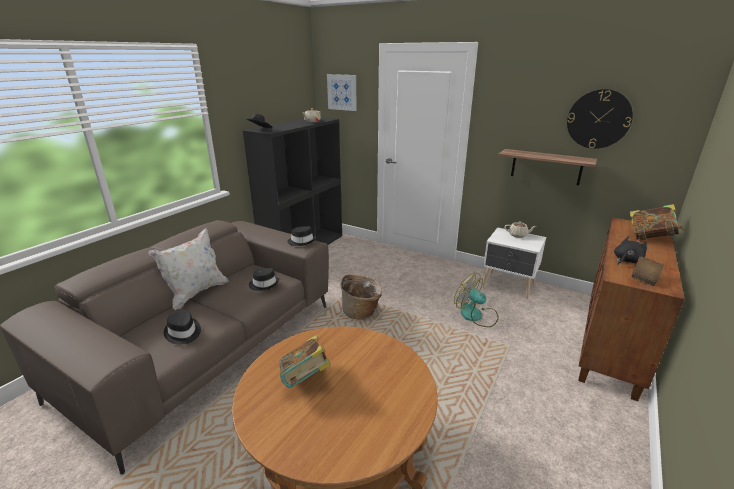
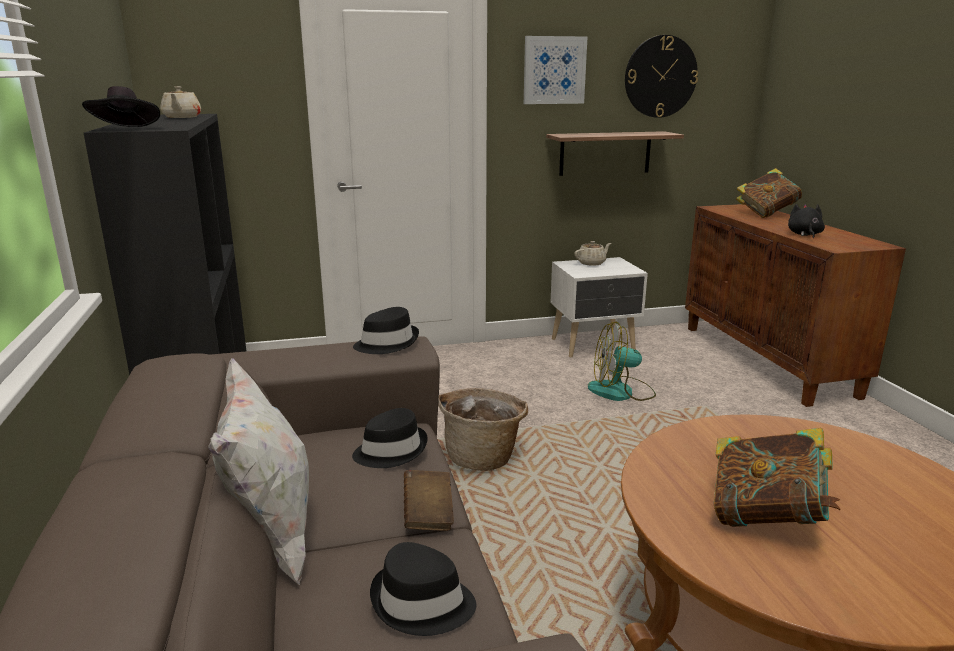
camera: 45 degrees left, 5 degrees down
picture [327,74,357,111] -> picture moved to [524,36,588,104]
brown book [632,256,663,286] -> brown book moved to [404,470,454,531]

